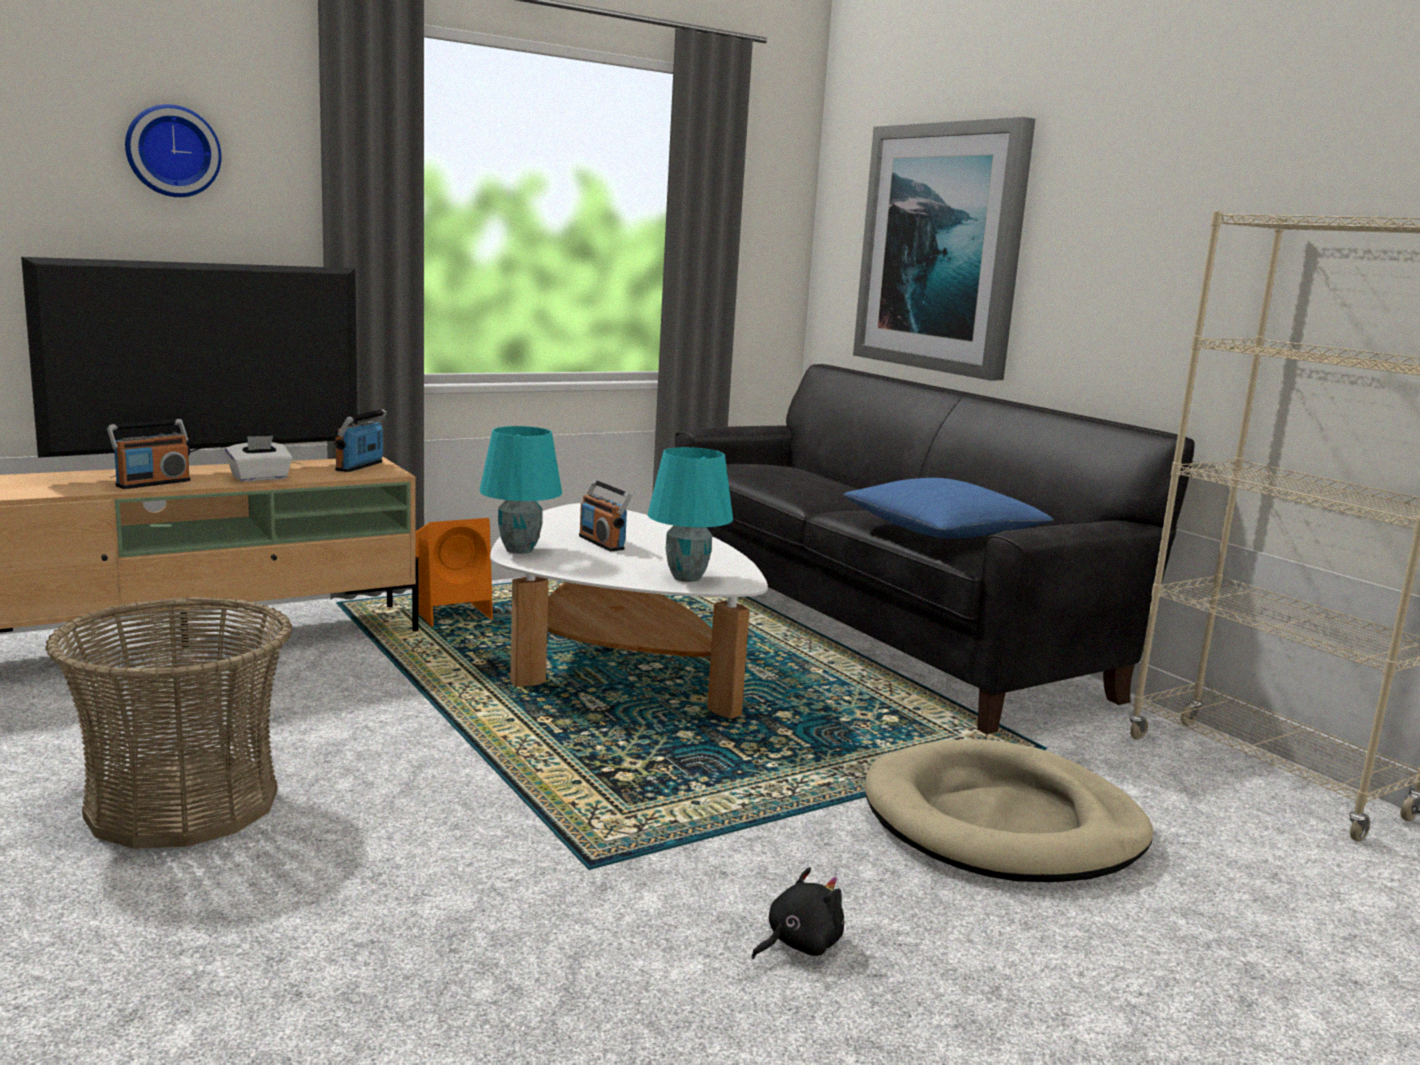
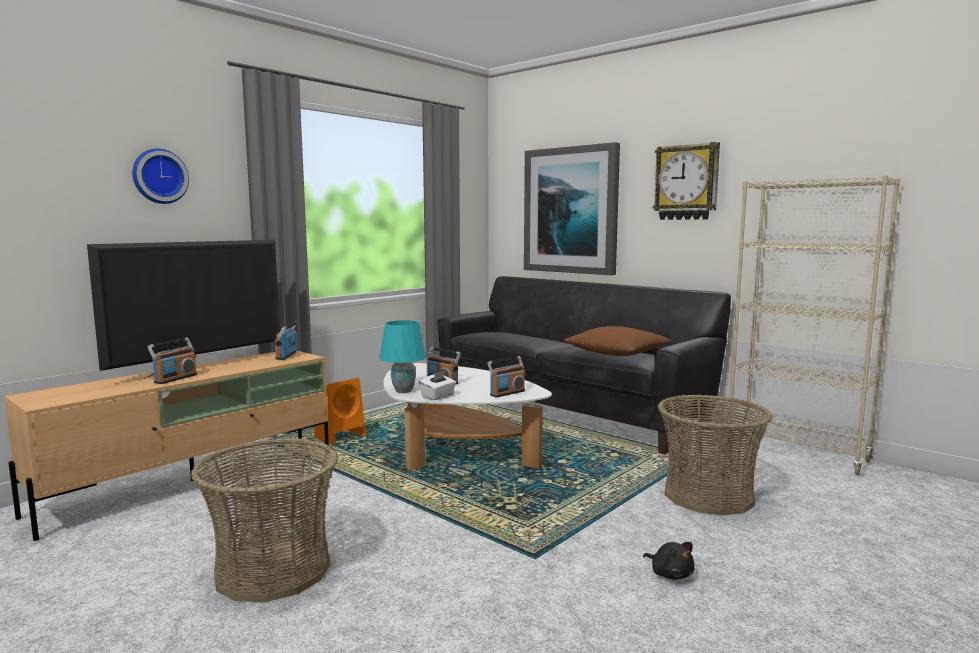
camera: 15 degrees left, 5 degrees down
white tissue box [225,435,293,482] -> white tissue box moved to [419,370,456,400]
turquoise table lamp [648,447,733,582] -> radio [487,356,525,397]
black plush toy [752,867,844,959] -> black plush toy turned 105 degrees clockwise [643,542,695,580]
blue pillow [843,478,1053,538] -> brown pillow [564,326,671,356]
beige dog bed [865,739,1153,882] -> basket [658,395,772,515]
none -> wall clock [653,142,720,220]

